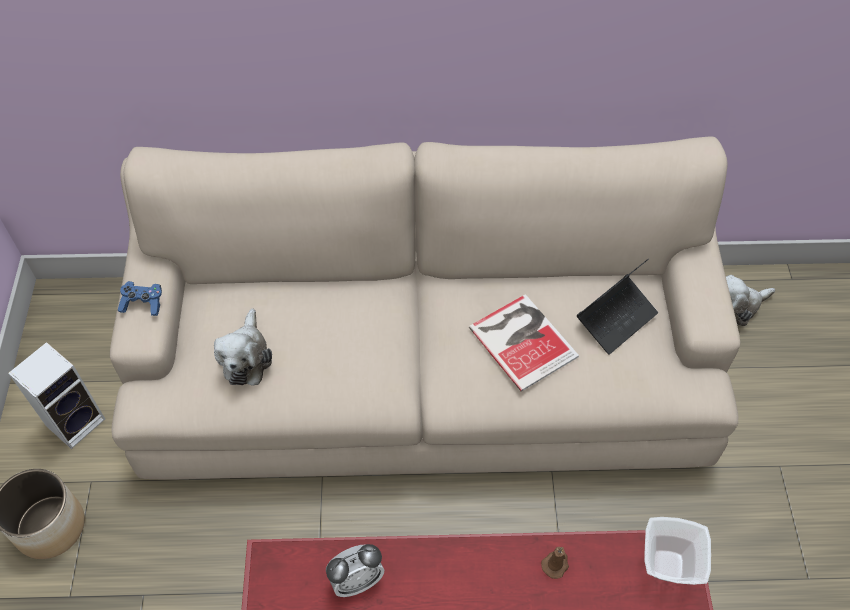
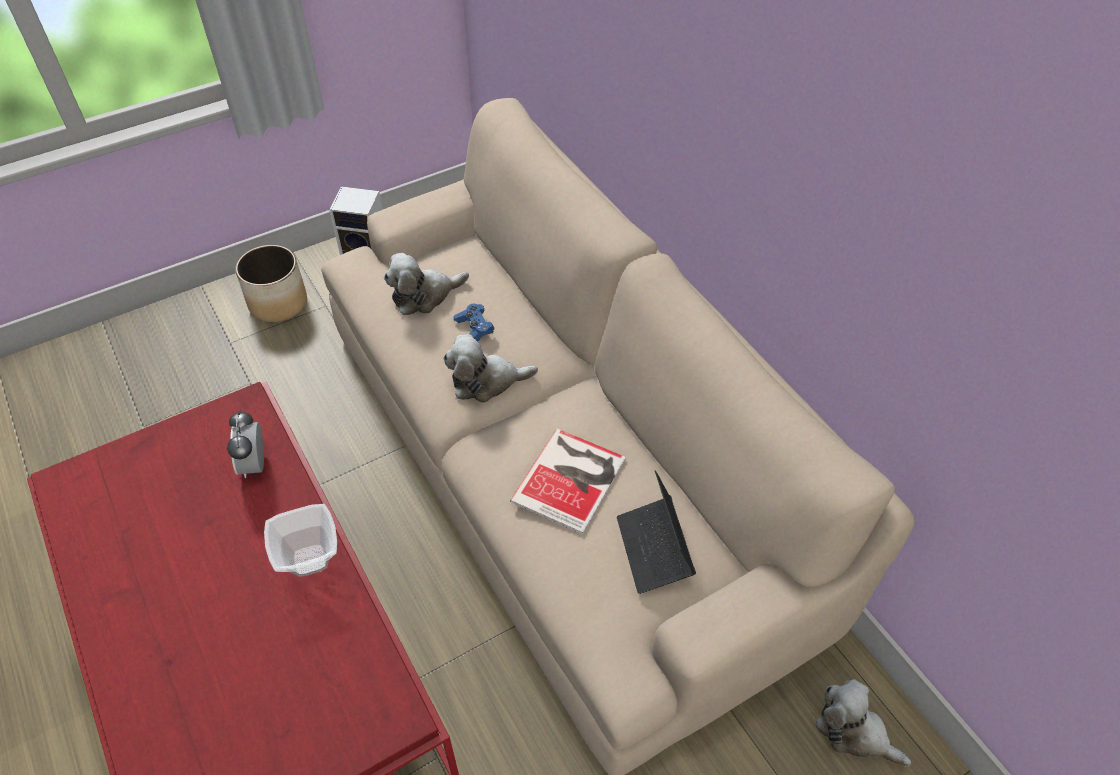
camera: 60 degrees right, 5 degrees down
blue game controller [118,281,162,316] -> blue game controller moved to [453,304,494,342]
alarm clock [326,544,384,597] -> alarm clock turned 45 degrees clockwise [227,410,264,478]
brown candle [541,547,569,579] -> none
laptop [577,259,658,355] -> laptop turned 60 degrees clockwise [617,470,696,594]
bowl [644,517,711,585] -> bowl moved to [264,504,337,577]
none -> plush toy [443,334,538,403]

